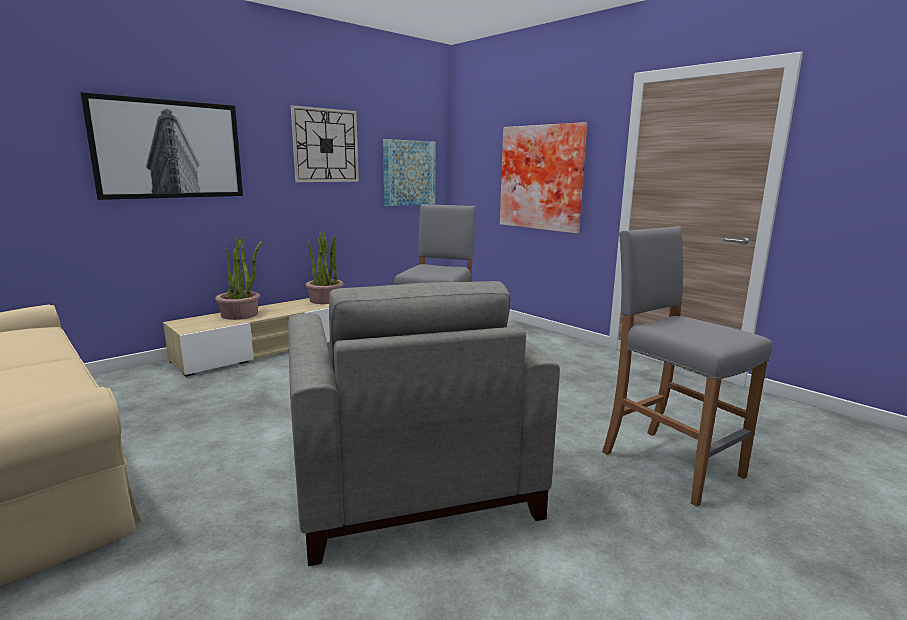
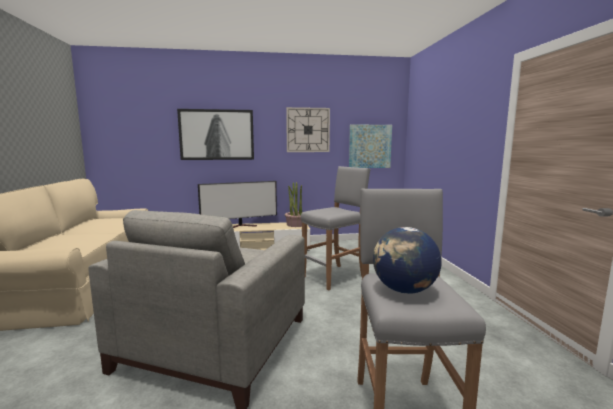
camera: 35 degrees right, 5 degrees down
potted plant [215,237,262,320] -> television [198,181,277,228]
picture [500,122,587,234] -> none
none -> globe [373,227,441,294]

